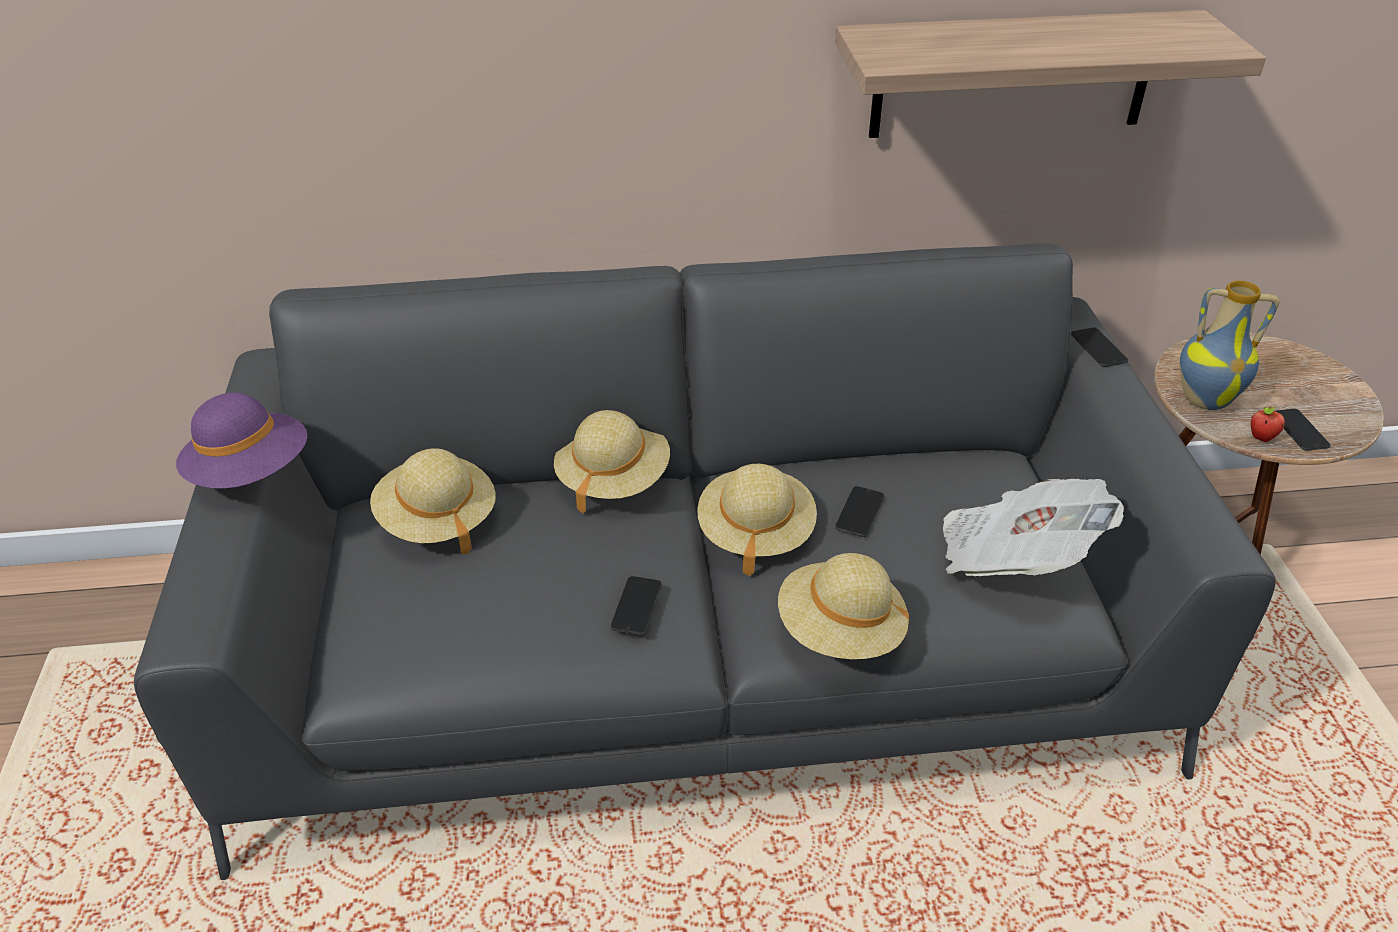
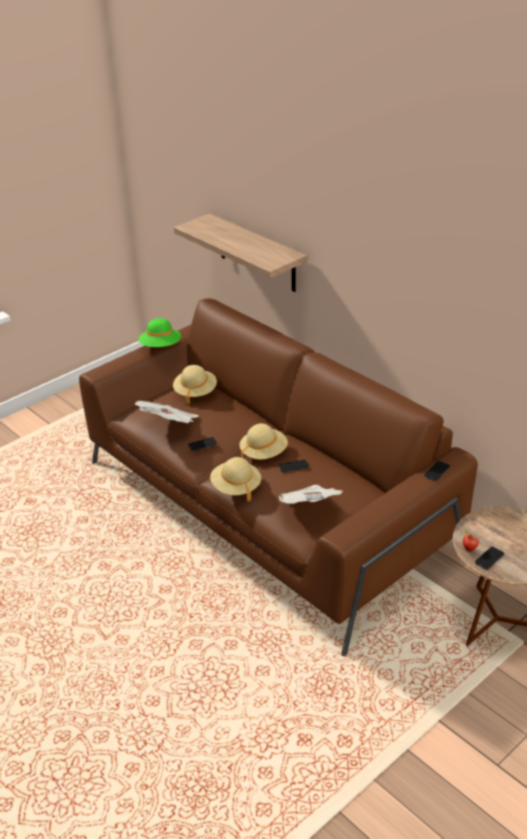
camera: 55 degrees right, 5 degrees down
grey sofa [134,243,1276,880] -> brown sofa [79,298,478,656]
purple hat [176,393,308,489] -> green hat [139,318,181,347]
beige hat [554,410,670,514] -> none
shelf [835,10,1266,138] -> shelf moved to [174,214,307,292]
vase [1179,280,1280,410] -> none
none -> newspaper [135,401,198,423]

